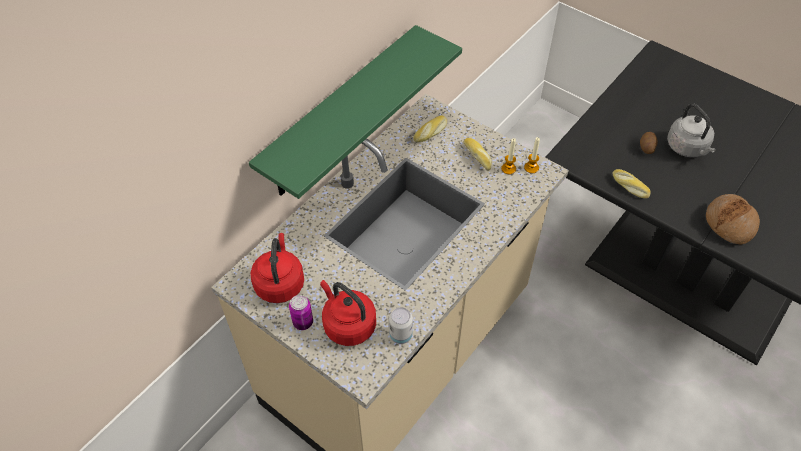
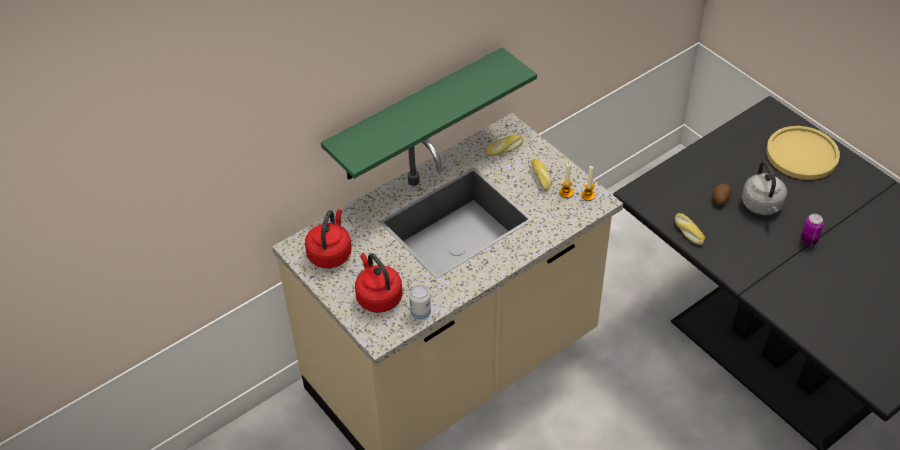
camera: 15 degrees right, 5 degrees down
can [289,295,313,330] -> can moved to [801,214,824,245]
bread [706,194,760,244] -> none
none -> yellow plate [766,126,840,180]

